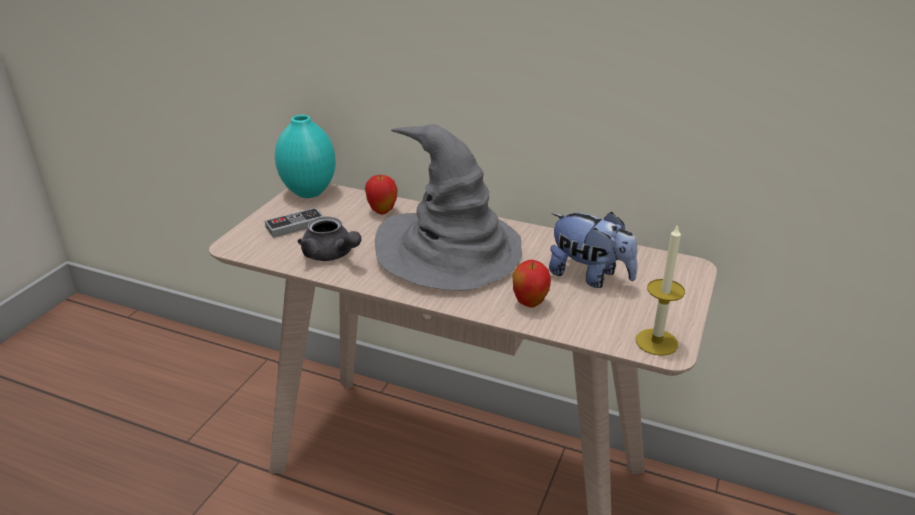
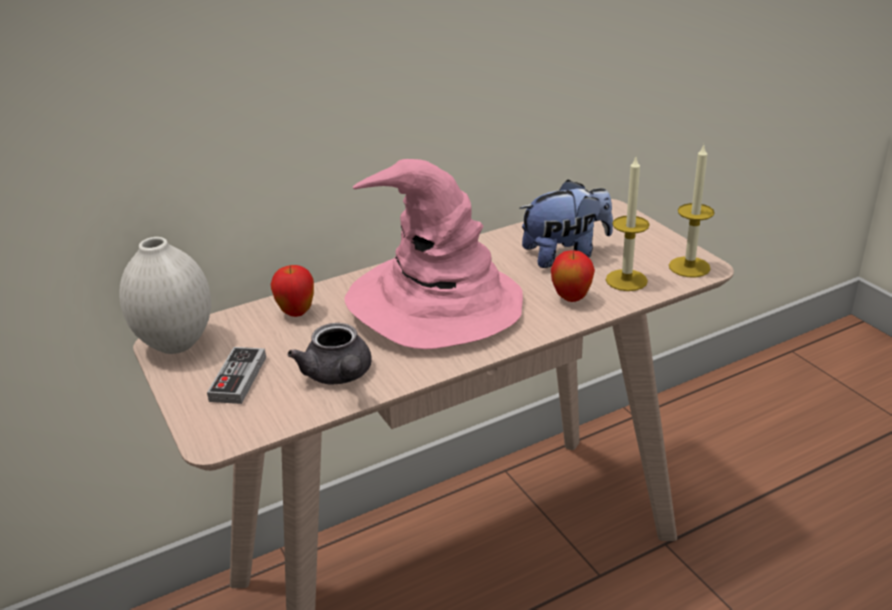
camera: 50 degrees left, 0 degrees up
turquoise vase [275,115,336,198] -> white vase [119,237,211,354]
grey teapot [297,217,361,261] -> grey teapot turned 75 degrees clockwise [288,323,372,385]
grey hat [375,124,522,291] -> pink hat [344,159,523,349]
none -> candle [606,157,650,291]

